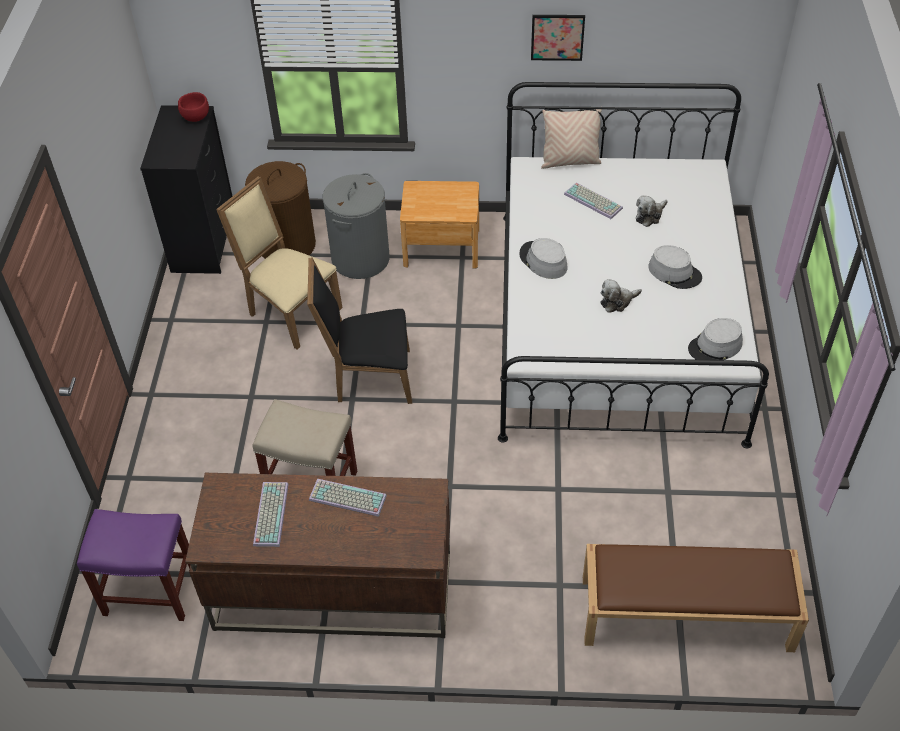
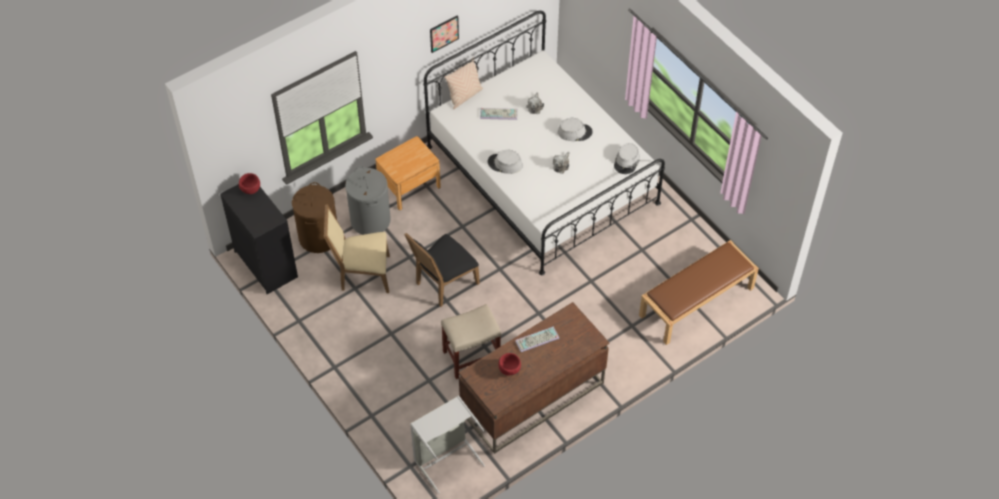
camera: 40 degrees left, 5 degrees up
purple stool [77,509,190,621] -> grey laundry basket [410,395,485,494]
keyboard [253,482,289,547] -> red bowl [498,353,521,376]

